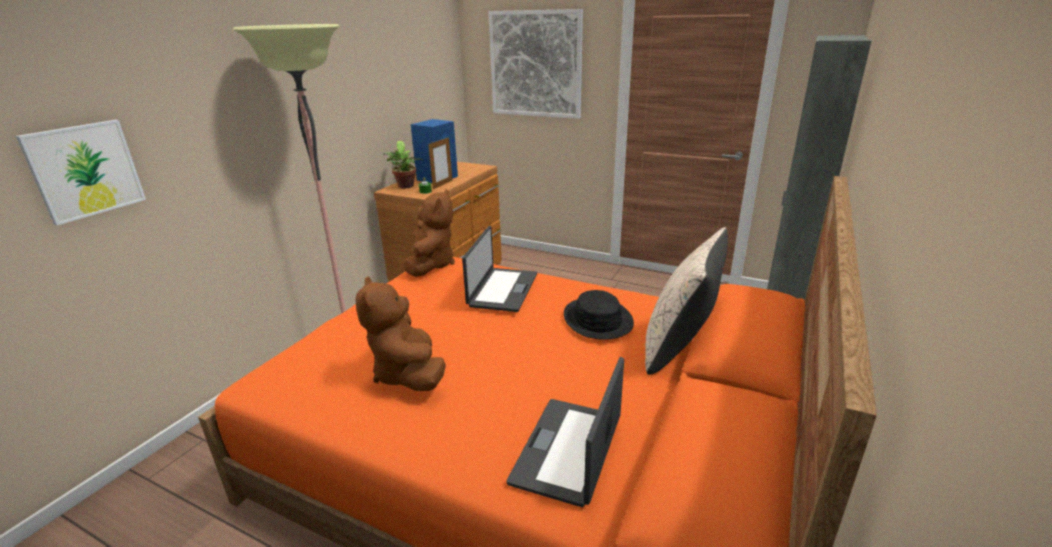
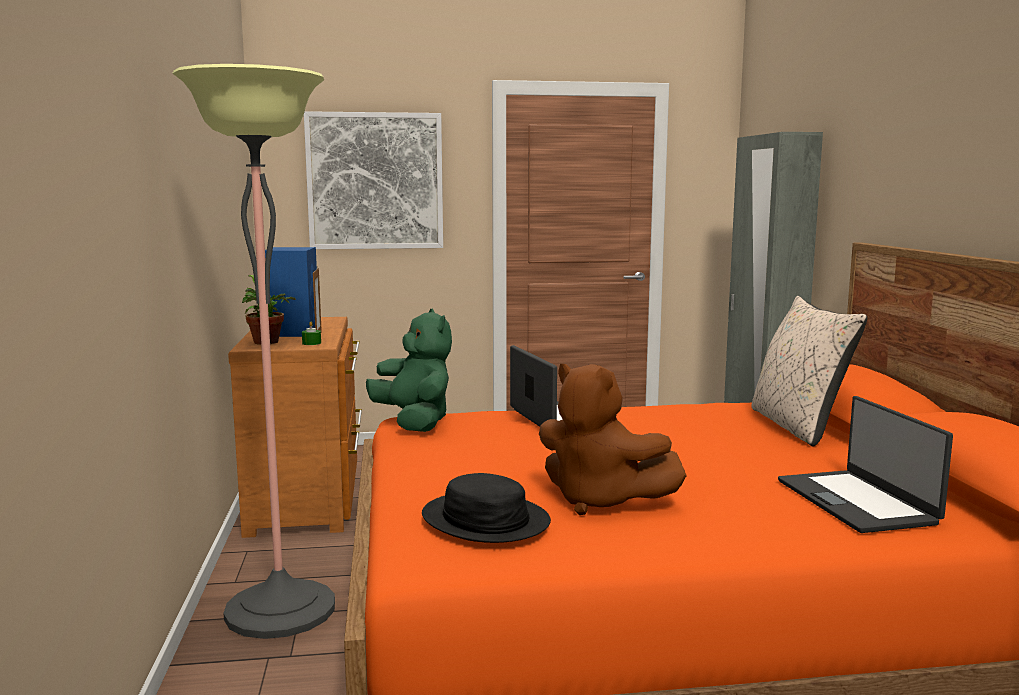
camera: 35 degrees left, 15 degrees down
picture [16,120,146,225] -> none
brown plush toy [403,189,455,277] -> green plush toy [366,309,452,432]
black hat [564,290,634,340] -> black hat moved to [422,473,551,543]

